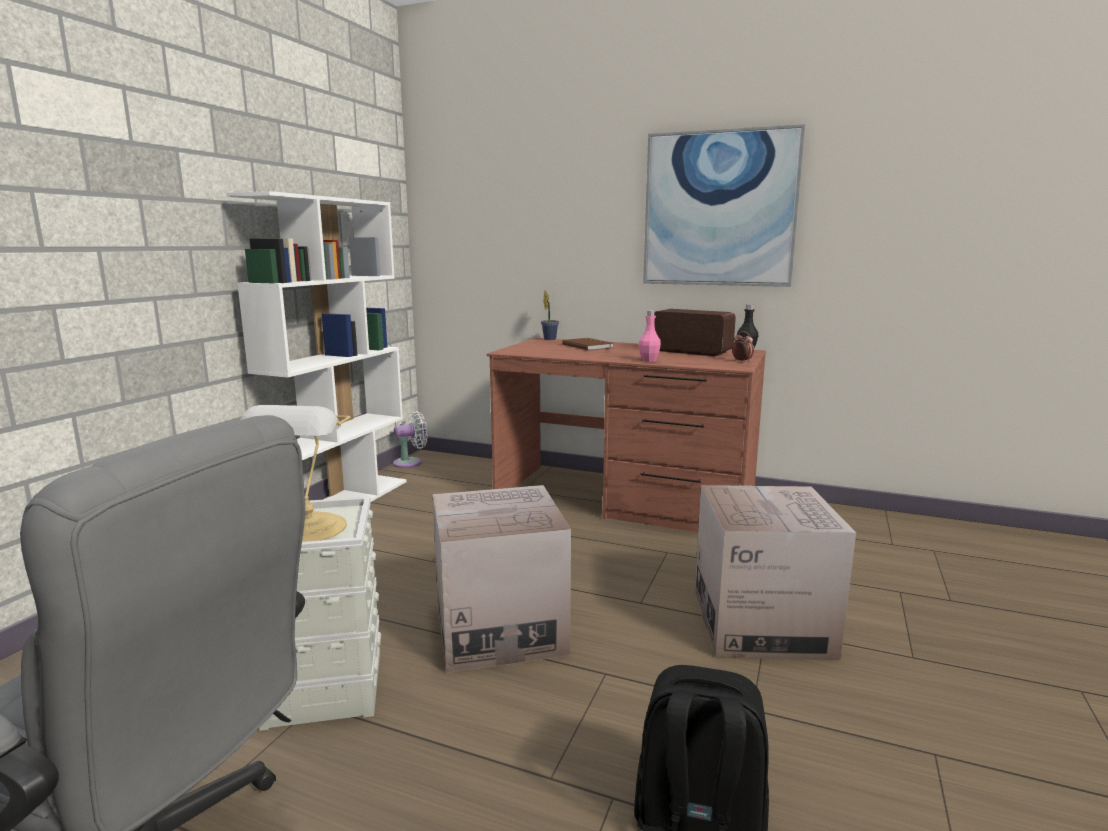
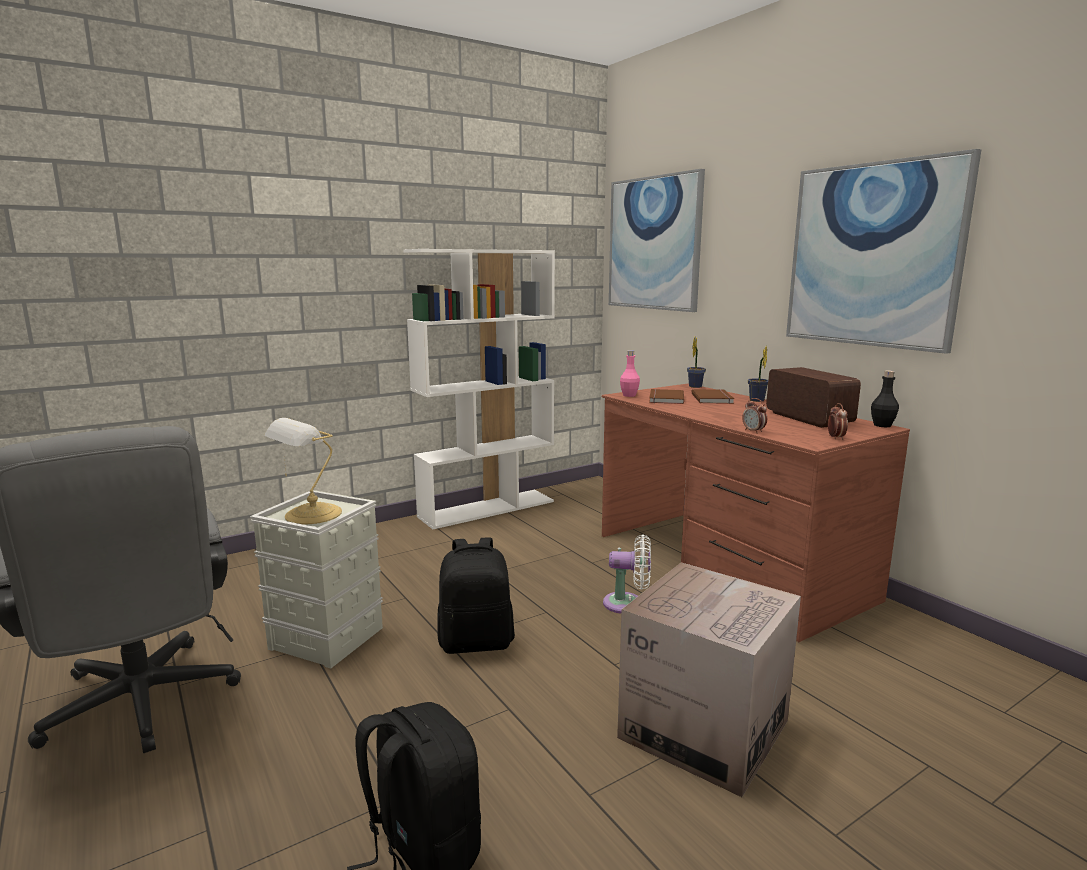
camera: 35 degrees right, 0 degrees up
white fan [393,411,428,468] -> white fan moved to [603,535,651,614]
cardboard box [433,485,571,673] -> black backpack [437,537,515,654]
pink bottle [639,310,661,362] -> pink bottle moved to [620,350,640,397]
none -> picture [609,169,705,312]
none -> brown book [649,389,684,404]
none -> alarm clock [742,398,767,434]
none -> potted plant [748,346,768,402]

